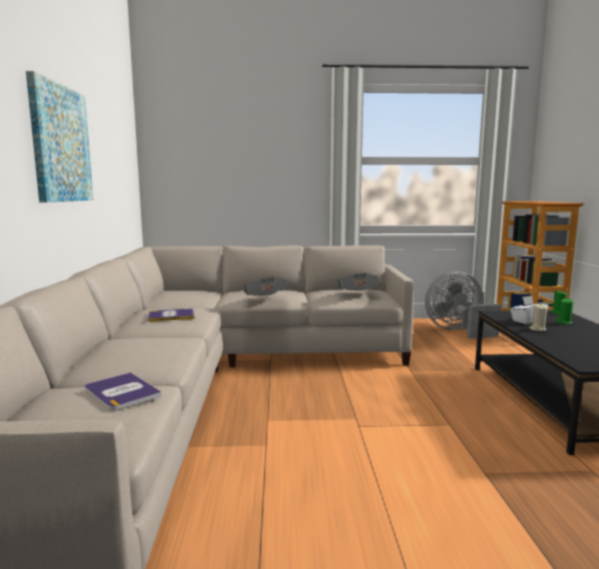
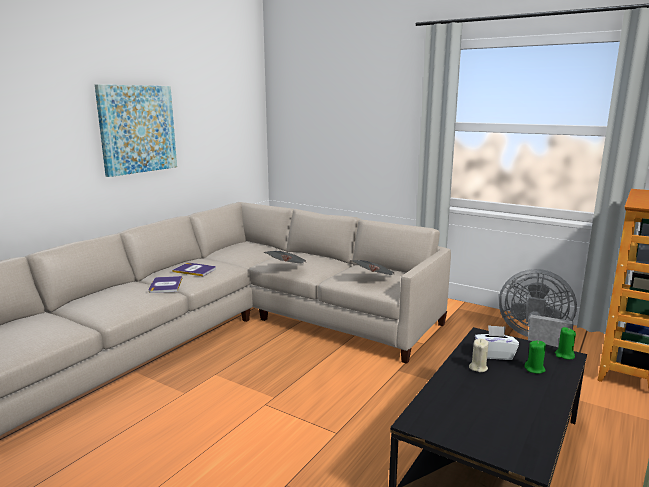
camera: 35 degrees right, 5 degrees up
book [85,372,162,411] -> book moved to [149,276,182,293]

